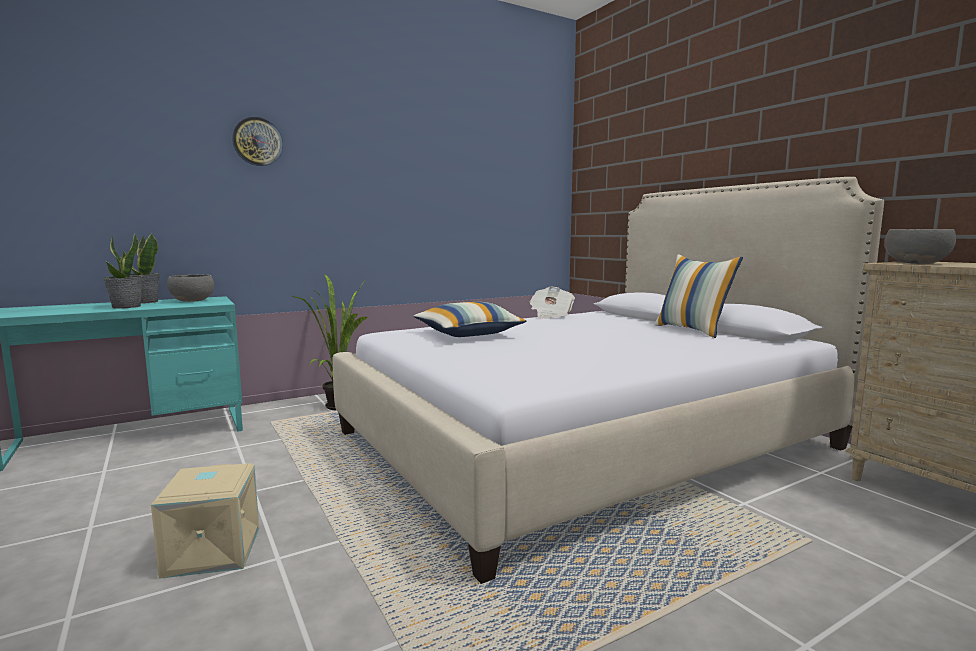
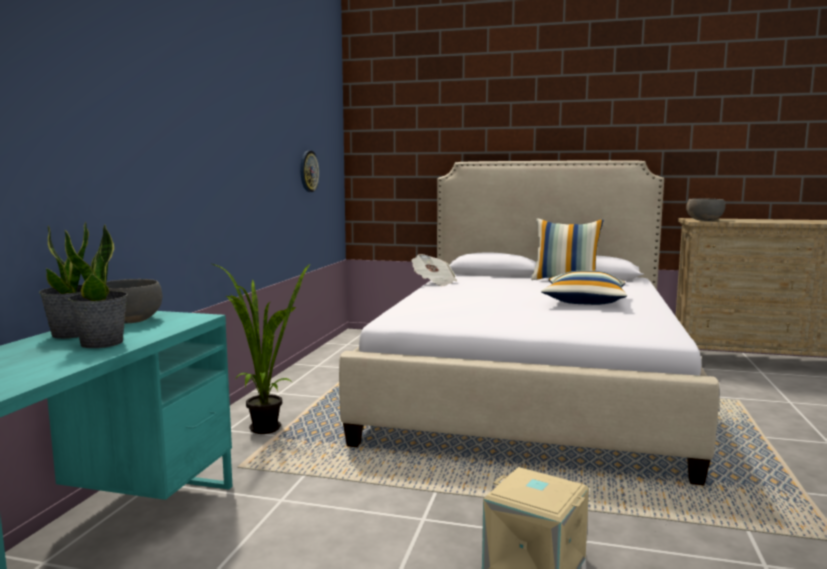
camera: 45 degrees left, 0 degrees up
wall clock [232,117,283,166] -> wall clock moved to [300,151,320,192]
pillow [414,302,527,337] -> pillow moved to [541,271,627,305]

